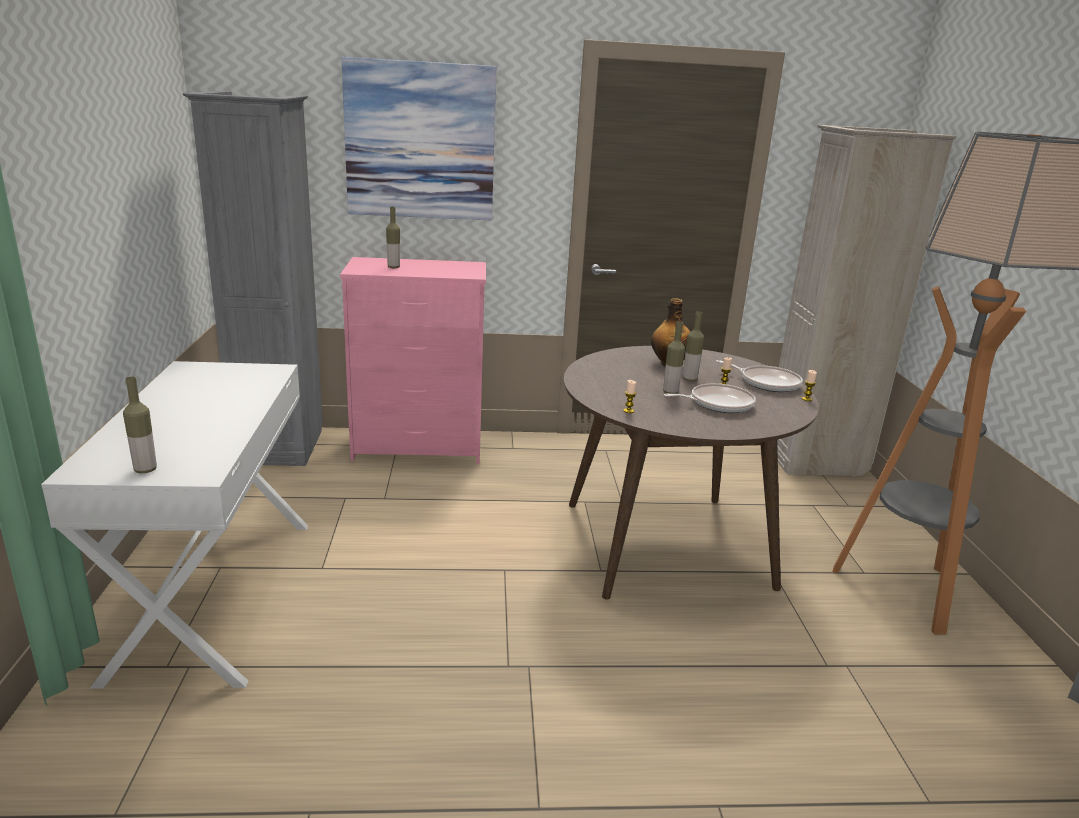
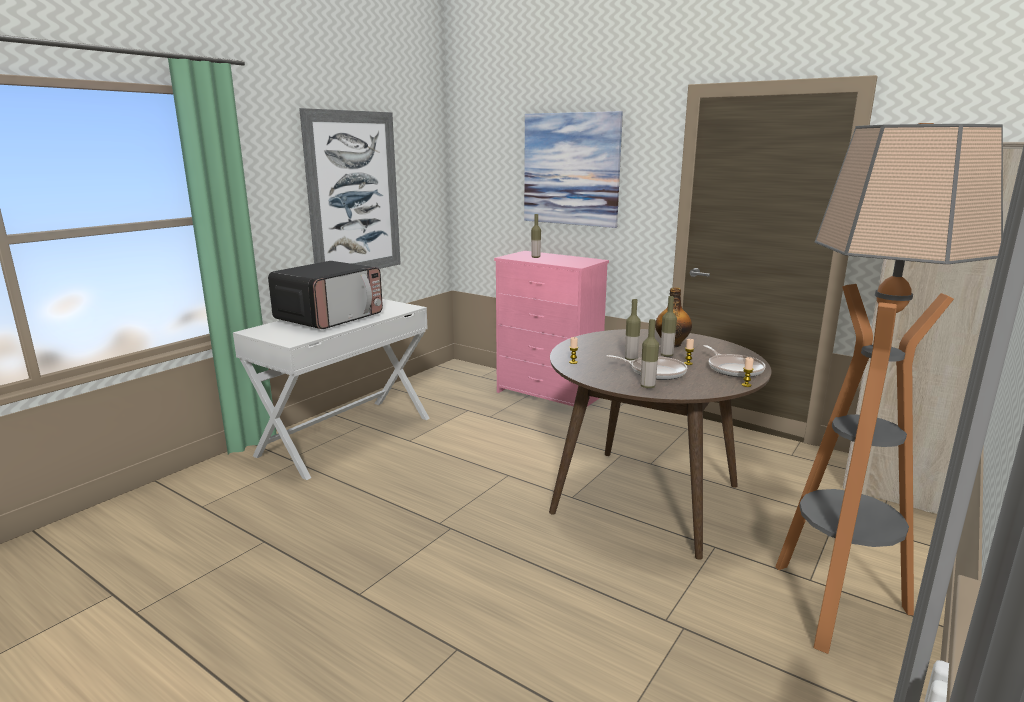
camera: 40 degrees right, 5 degrees down
bottle [123,377,157,474] -> bottle moved to [640,319,659,388]
grey cabinet [183,91,322,466] -> none
none -> microwave [268,261,383,329]
none -> picture [299,108,401,269]

